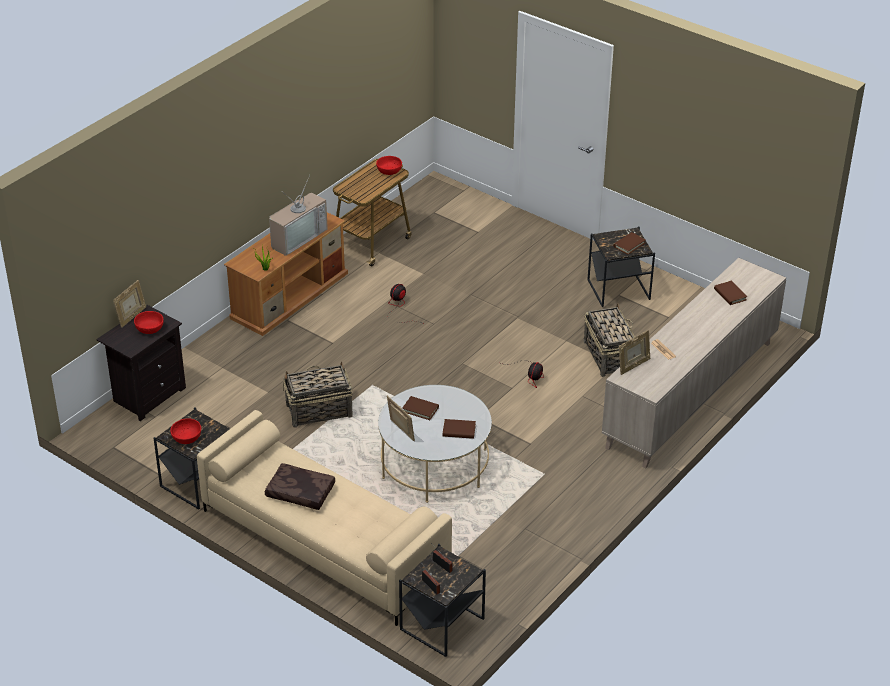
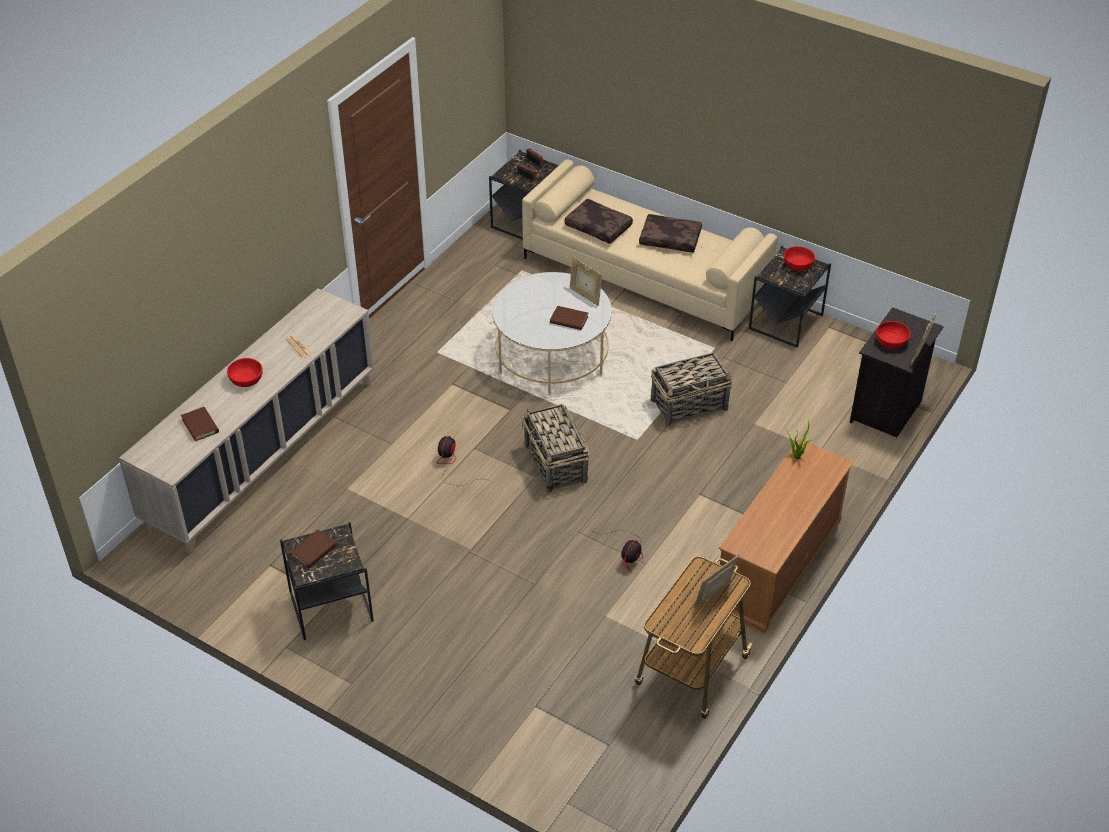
camera: 175 degrees right, 5 degrees up
television [269,175,328,256] -> none
red bowl [376,156,402,175] -> red bowl moved to [227,358,263,387]
brown book [443,419,476,439] -> none
basket [584,303,636,377] -> basket moved to [522,404,590,493]
picture frame [619,330,650,375] -> picture frame moved to [694,555,739,608]
none -> brown pillow [565,199,633,244]

